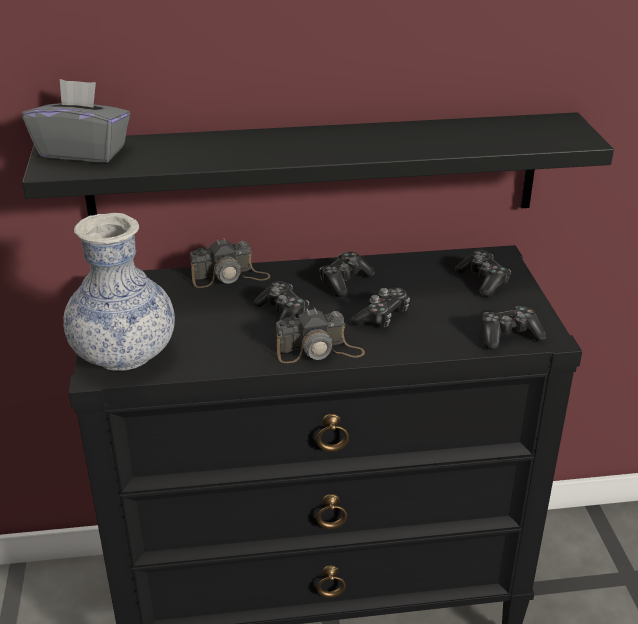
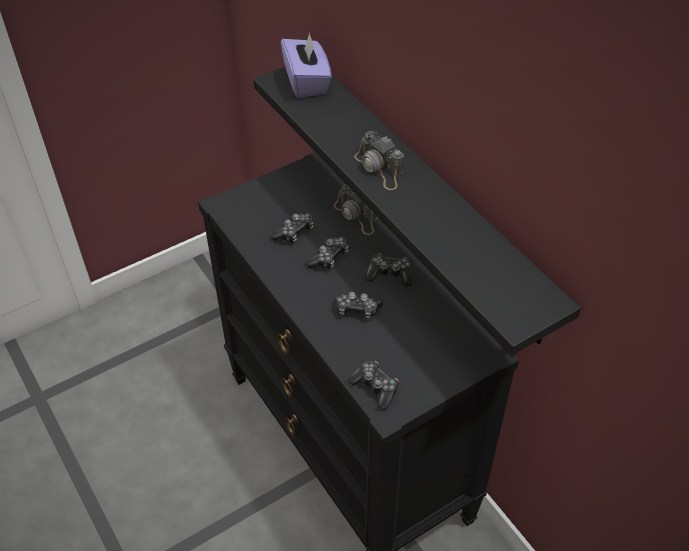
camera: 65 degrees right, 15 degrees up
grey tissue box [22,79,130,162] -> purple tissue box [281,33,332,98]
vase [63,213,175,371] -> none
camera [276,308,365,363] -> camera moved to [354,131,404,190]
game controller [455,250,511,297] -> game controller moved to [271,213,314,244]

